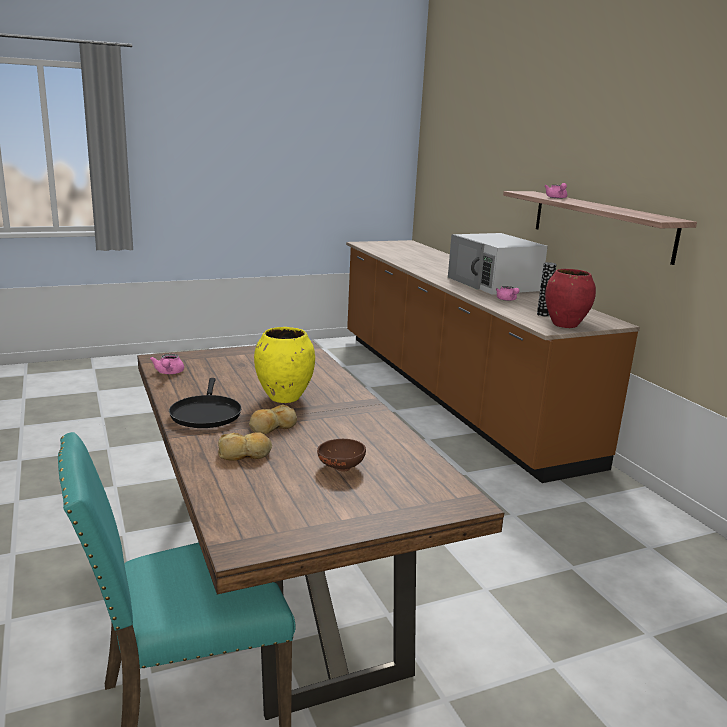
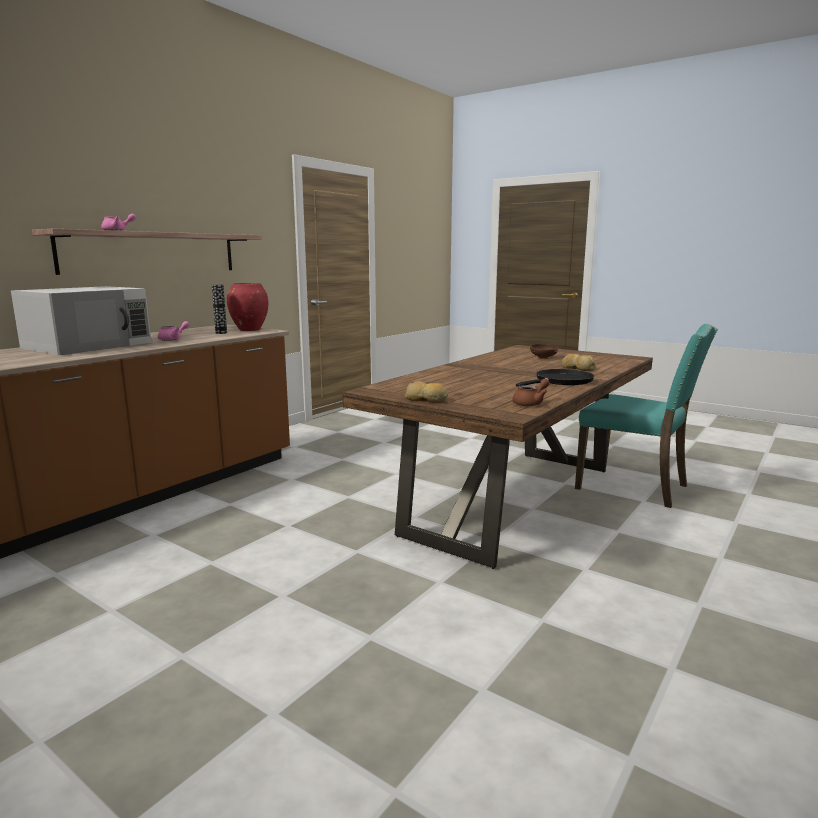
camera: 120 degrees left, 5 degrees down
pink teapot [150,354,184,374] -> brown teapot [513,379,549,406]
bread [249,404,297,434] -> bread moved to [405,381,448,403]
yellow vase [254,327,315,403] -> none

